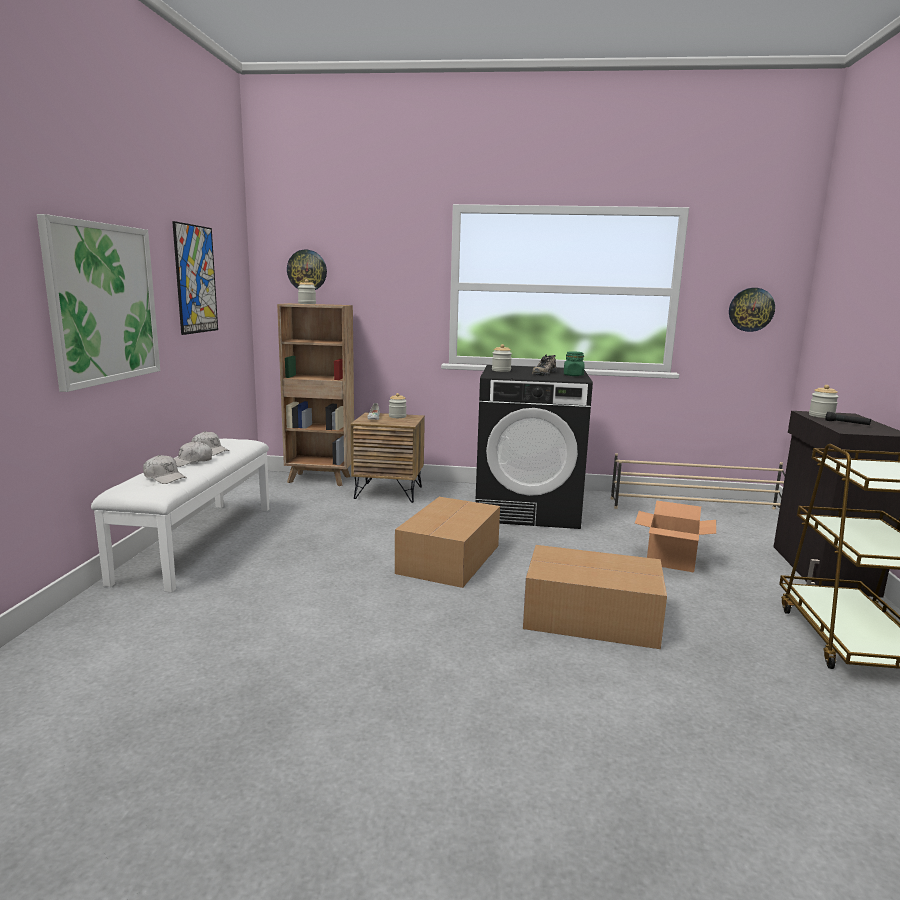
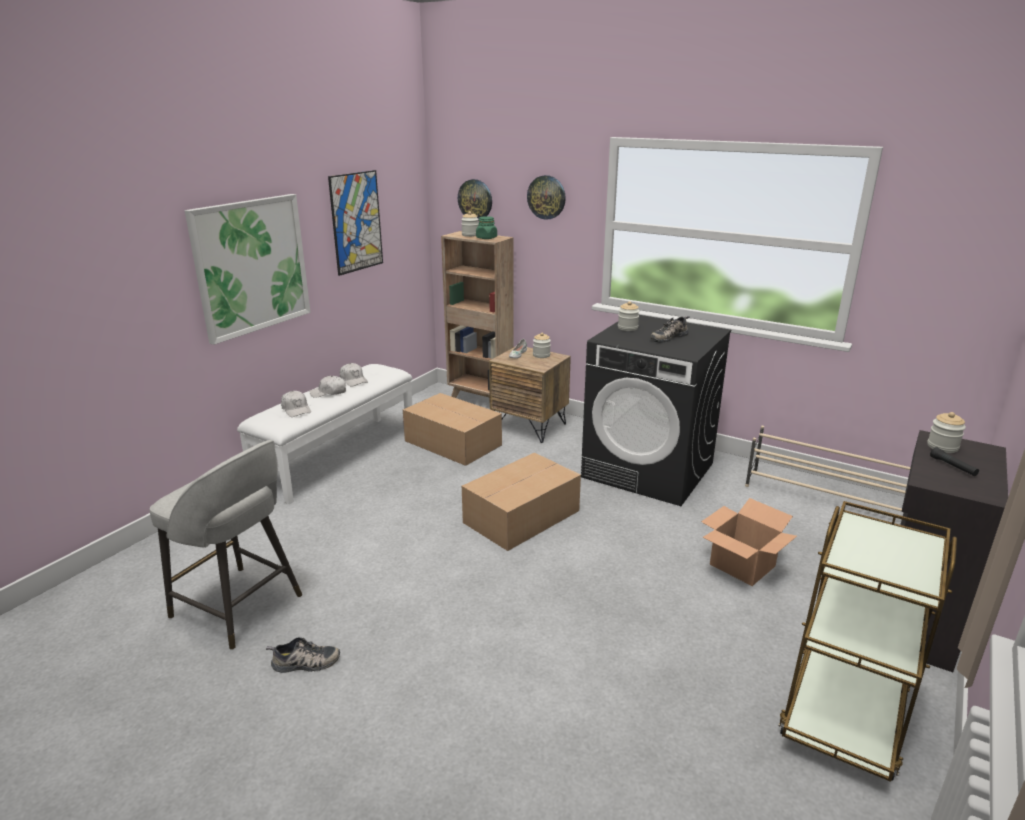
camera: 25 degrees right, 10 degrees up
cardboard box [523,545,667,649] -> cardboard box moved to [403,393,502,466]
green jar [564,351,585,376] -> green jar moved to [476,216,497,239]
wall clock [729,288,775,332] -> wall clock moved to [527,175,566,220]
none -> grey stool [150,440,302,650]
none -> shoe [266,637,340,673]

